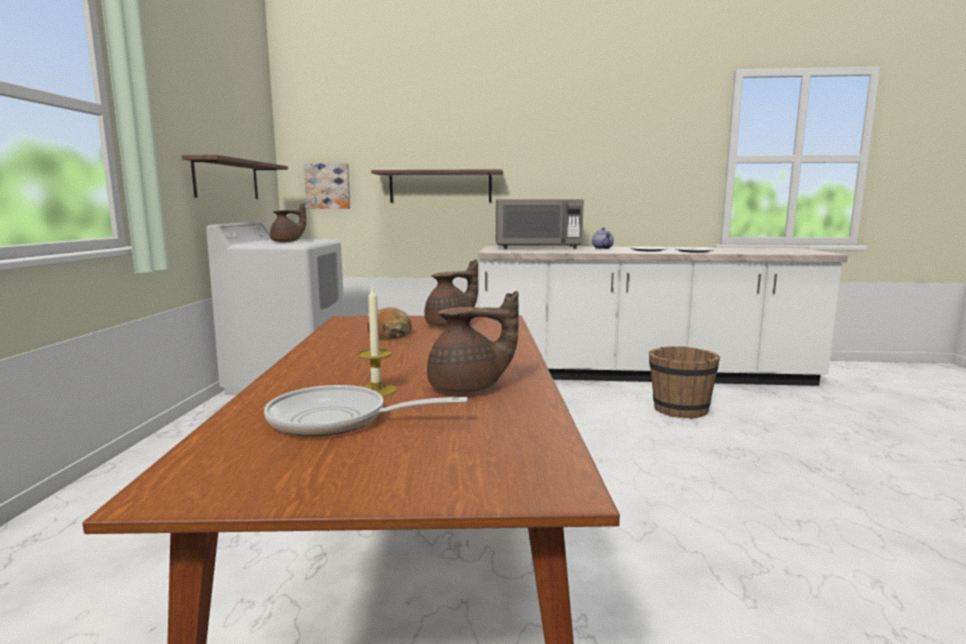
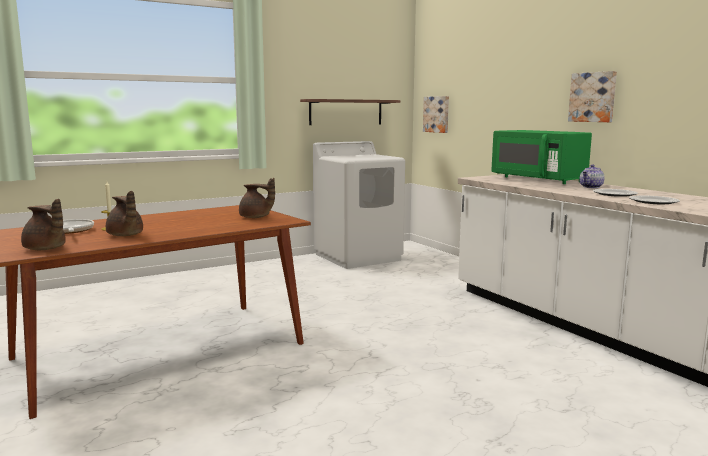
camera: 55 degrees right, 0 degrees up
brown teapot [270,203,306,242] -> brown teapot moved to [21,199,66,250]
bread [367,307,412,339] -> none
shelf [371,169,503,203] -> none
grey microwave [496,199,584,249] -> green microwave [492,130,592,184]
brown bucket [649,346,720,419] -> none
none -> picture [568,71,617,122]

